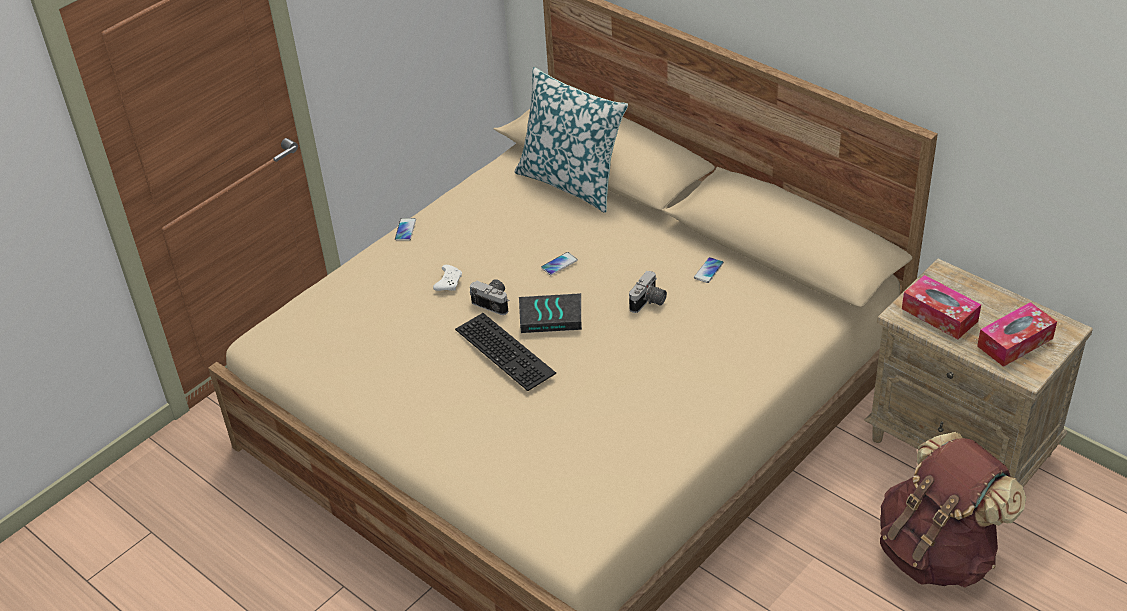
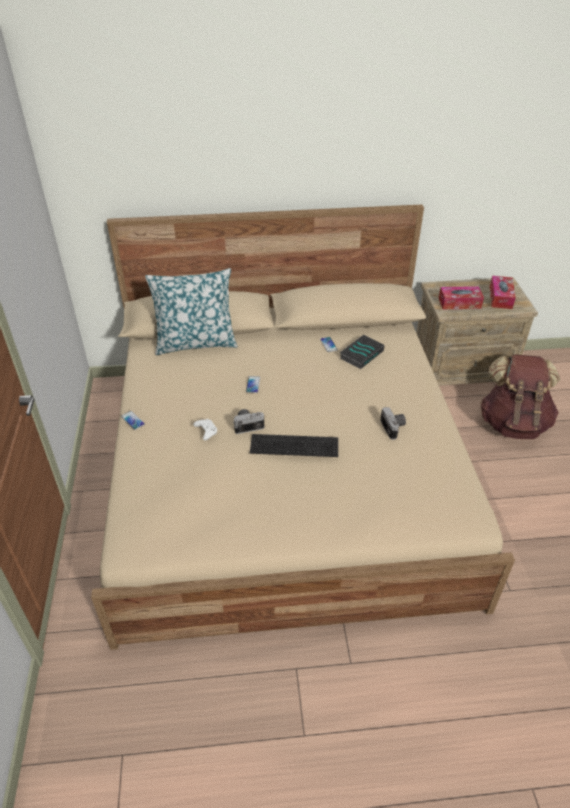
camera: 50 degrees left, 0 degrees up
book [519,293,582,333] -> book moved to [340,335,385,369]
camera [629,271,667,313] -> camera moved to [380,407,406,440]

